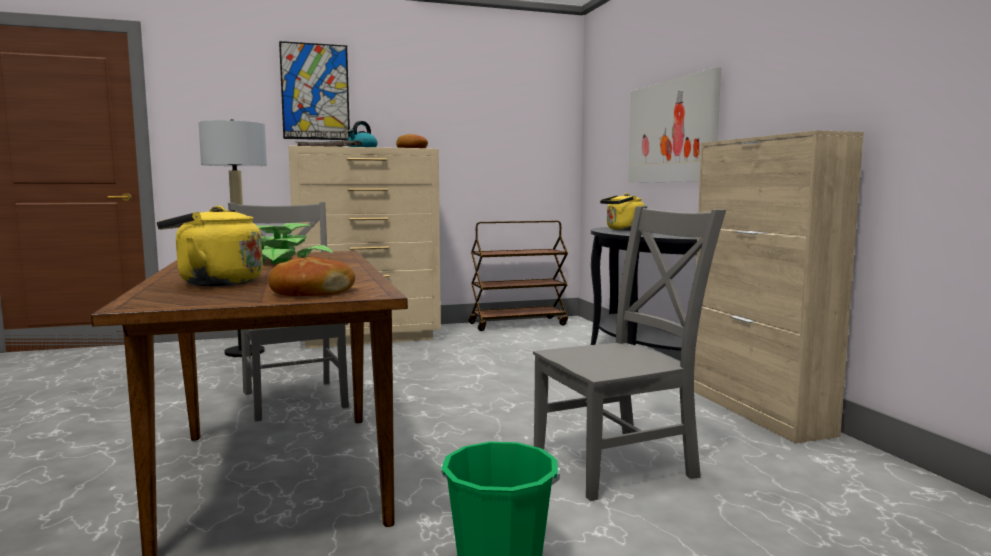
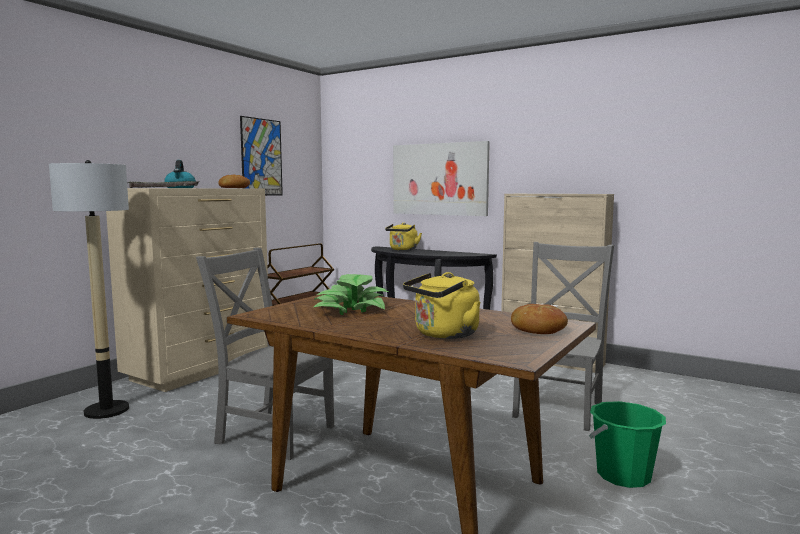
camera: 40 degrees left, 0 degrees up
picture [279,41,350,140] -> picture moved to [240,116,283,196]

